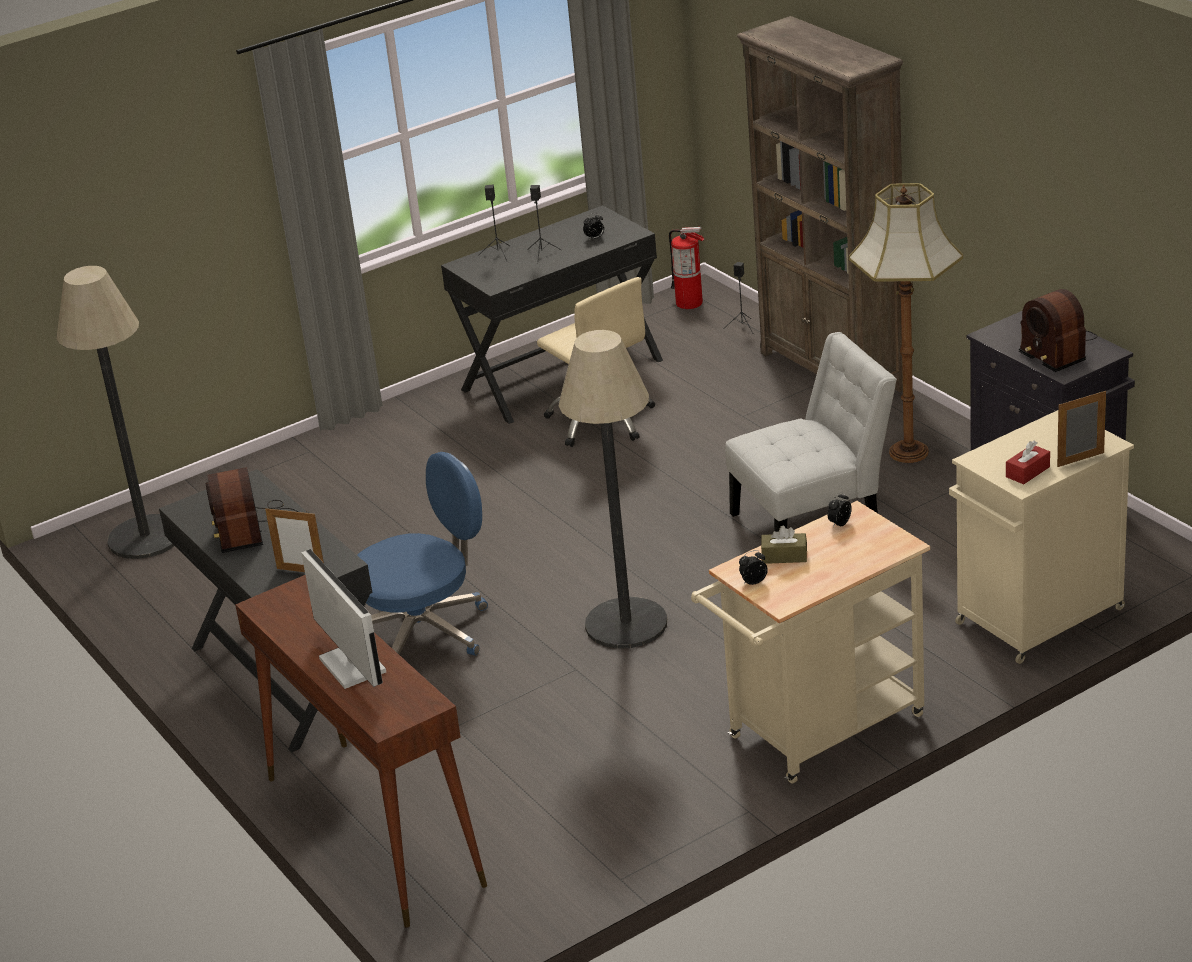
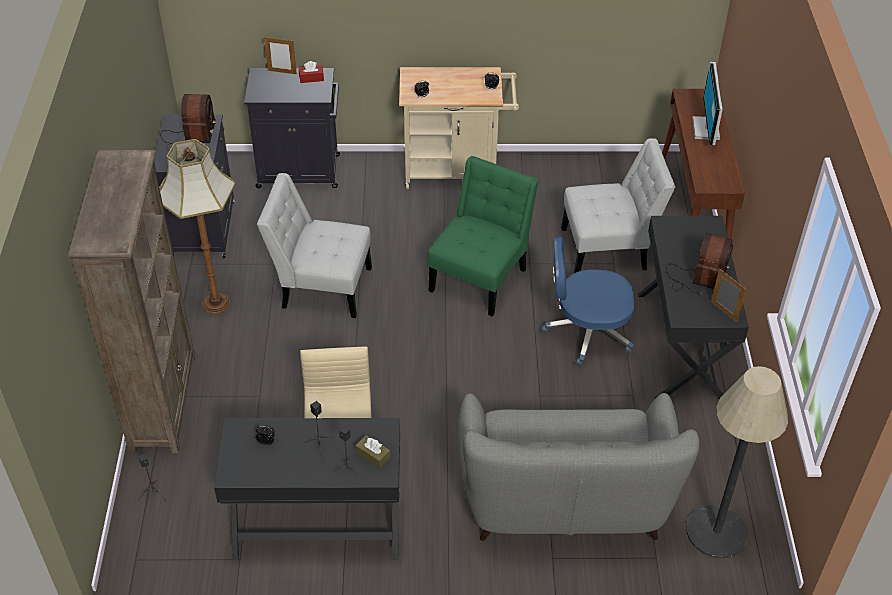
camera: 150 degrees left, 15 degrees up
picture frame [265,507,324,572] -> picture frame moved to [711,268,746,322]
floor lamp [559,330,667,649] -> green chair [428,156,539,317]
fire extinguisher [669,227,704,309] -> none
brown tissue box [761,526,807,564] -> brown tissue box moved to [356,435,390,469]
beige cabinet [949,410,1134,664] -> black cabinet [244,68,340,188]
none -> grey sofa [458,393,699,541]
none -> white chair [561,138,675,273]

